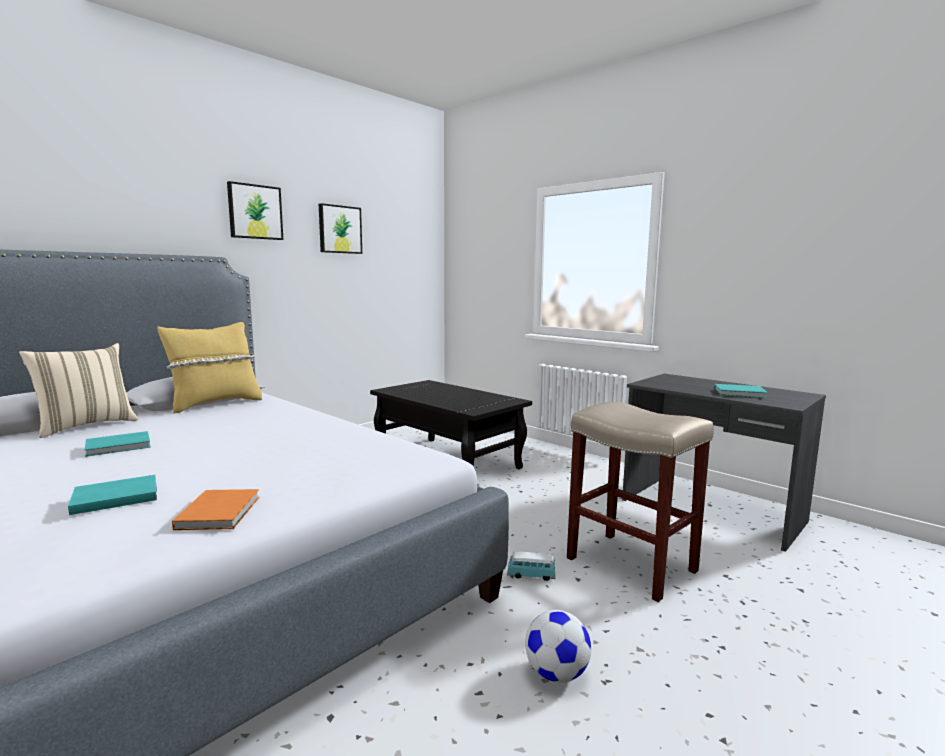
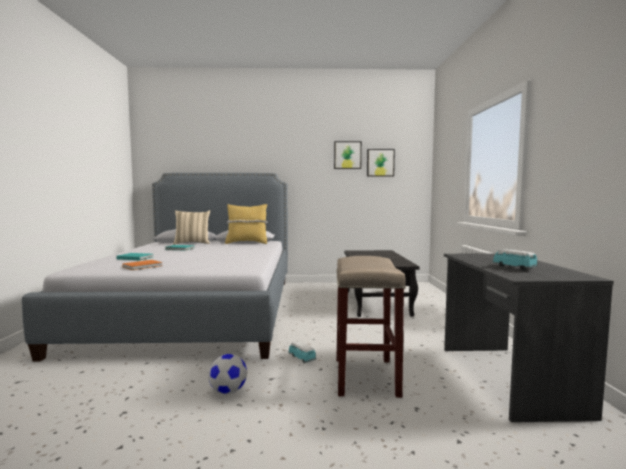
camera: 45 degrees right, 5 degrees down
picture [227,181,283,240] -> picture moved to [367,149,395,176]
turquoise book [714,384,768,398] -> toy car [492,249,538,270]

